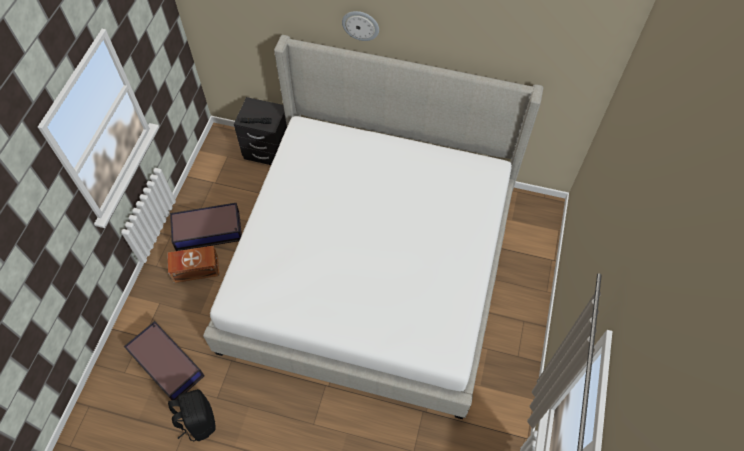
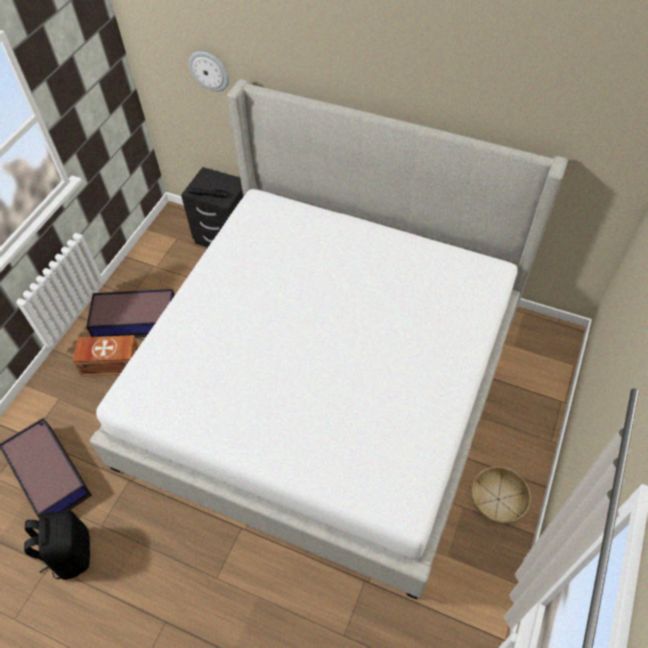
camera: 10 degrees right, 5 degrees down
wall clock [342,11,379,41] -> wall clock moved to [189,51,229,92]
none -> basket [472,467,531,524]

